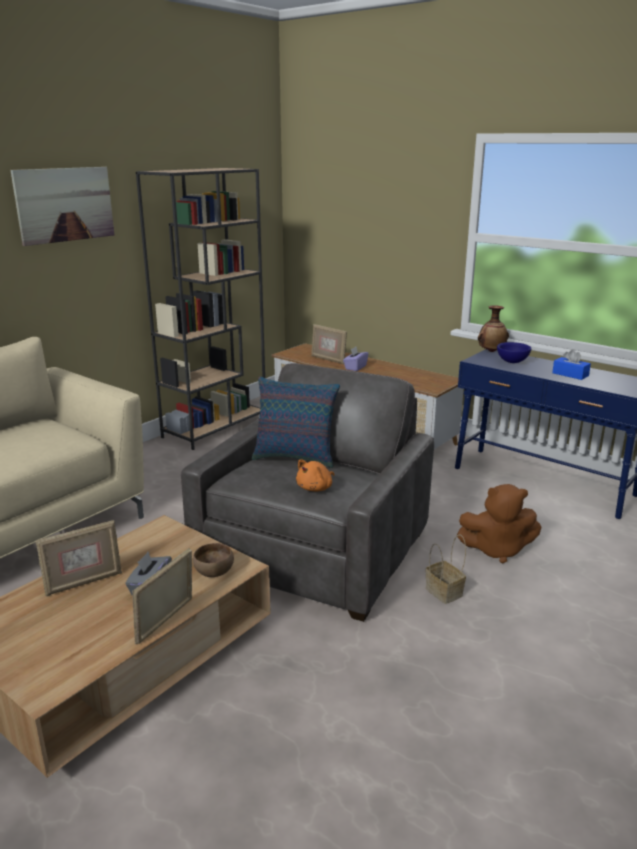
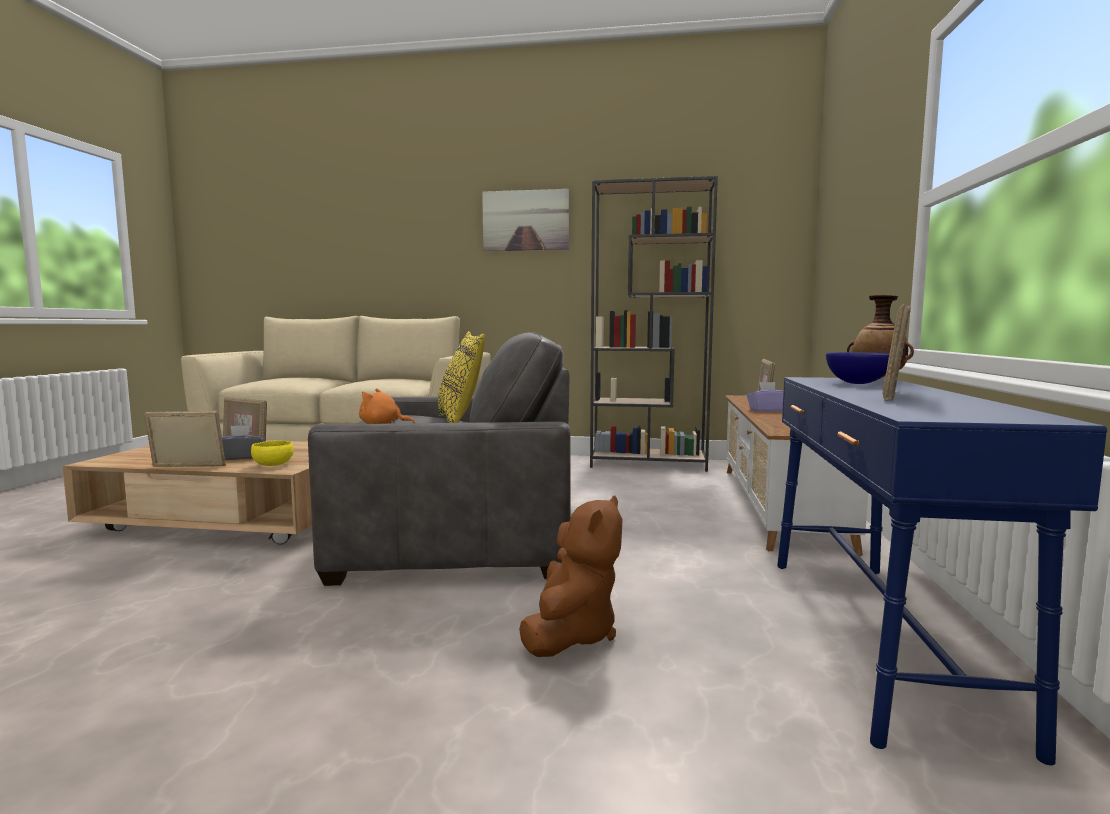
camera: 60 degrees right, 15 degrees down
brown bowl [193,543,234,577] -> yellow bowl [251,440,294,466]
blue pillow [252,377,340,468] -> yellow pillow [438,331,485,423]
basket [426,534,466,604] -> none
brown plush toy [456,484,541,564] -> brown plush toy turned 135 degrees counterclockwise [519,495,623,657]
blue tissue box [552,349,591,380] -> picture frame [883,304,911,401]

